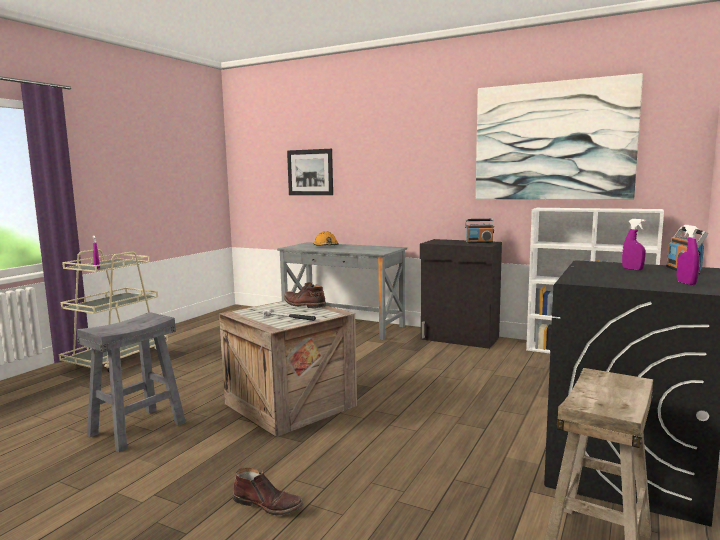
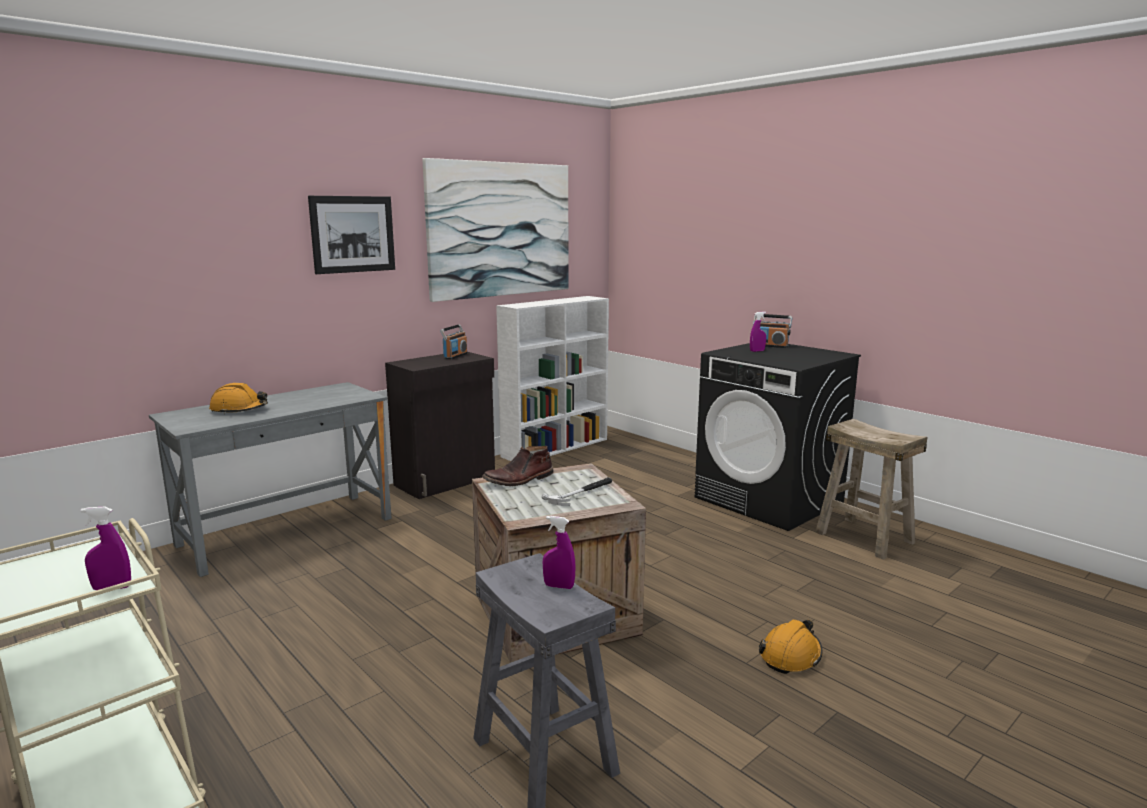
camera: 70 degrees left, 5 degrees up
brown boot [232,467,304,515] -> orange hard hat [759,620,822,674]
picture [287,149,333,195] -> picture moved to [308,196,395,274]
purple spray bottle [677,225,699,285] -> purple spray bottle moved to [543,516,576,589]

